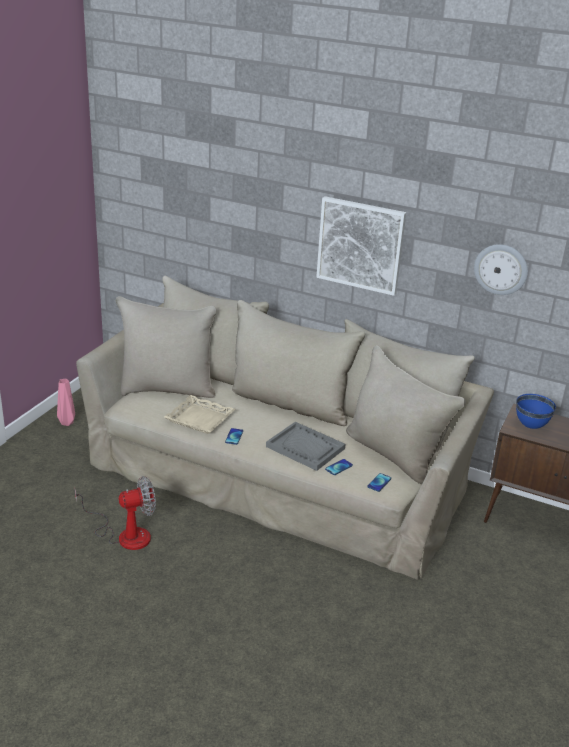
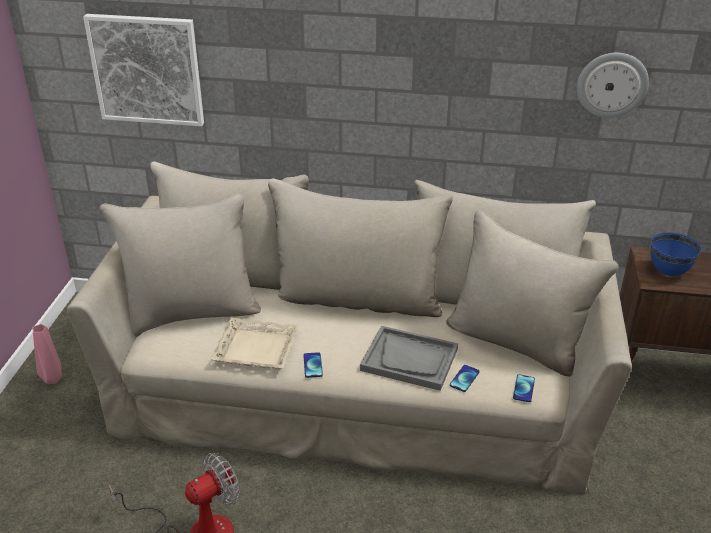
camera: 15 degrees left, 5 degrees up
picture [316,196,406,296] -> picture moved to [83,14,204,126]

